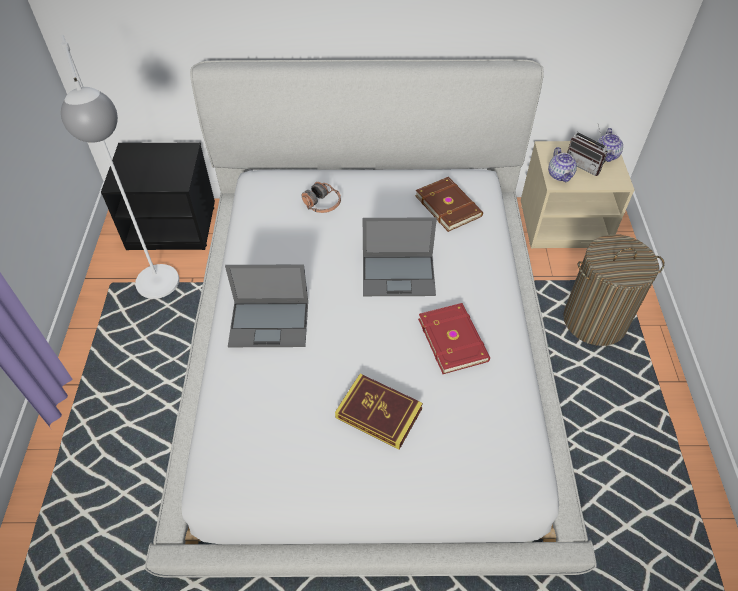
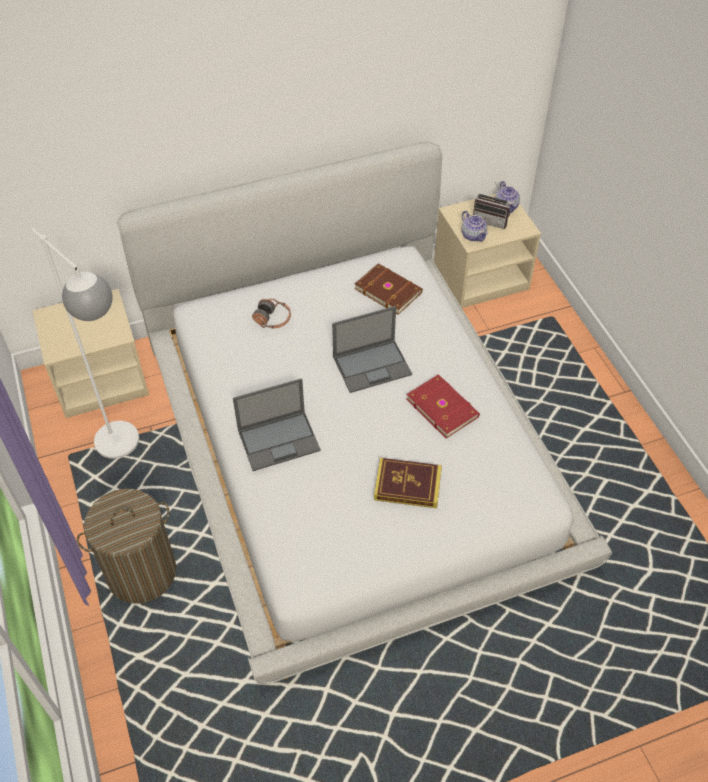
camera: 20 degrees left, 0 degrees up
black nightstand [101,143,215,250] -> beige nightstand [32,289,149,418]
laundry basket [563,234,665,346] -> laundry basket moved to [77,489,176,604]

